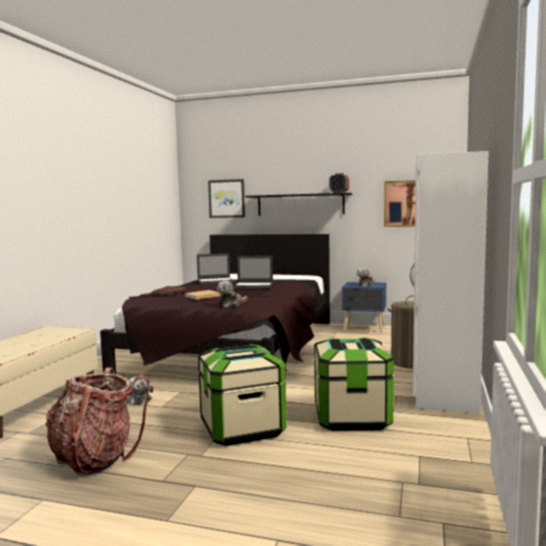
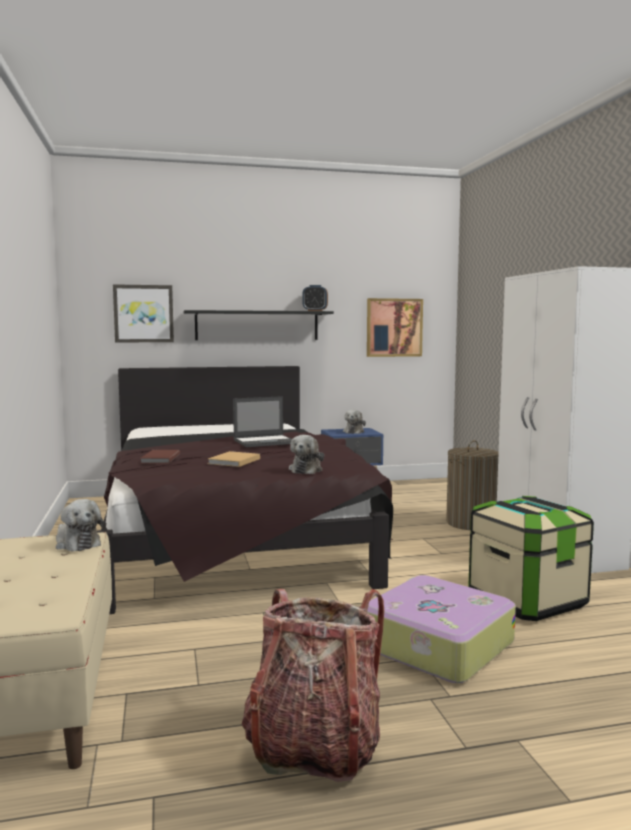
camera: 30 degrees left, 0 degrees up
plush toy [126,375,153,405] -> plush toy moved to [56,499,104,551]
laptop [197,253,235,284] -> none
storage box [198,344,286,446] -> suitcase [367,575,516,683]

